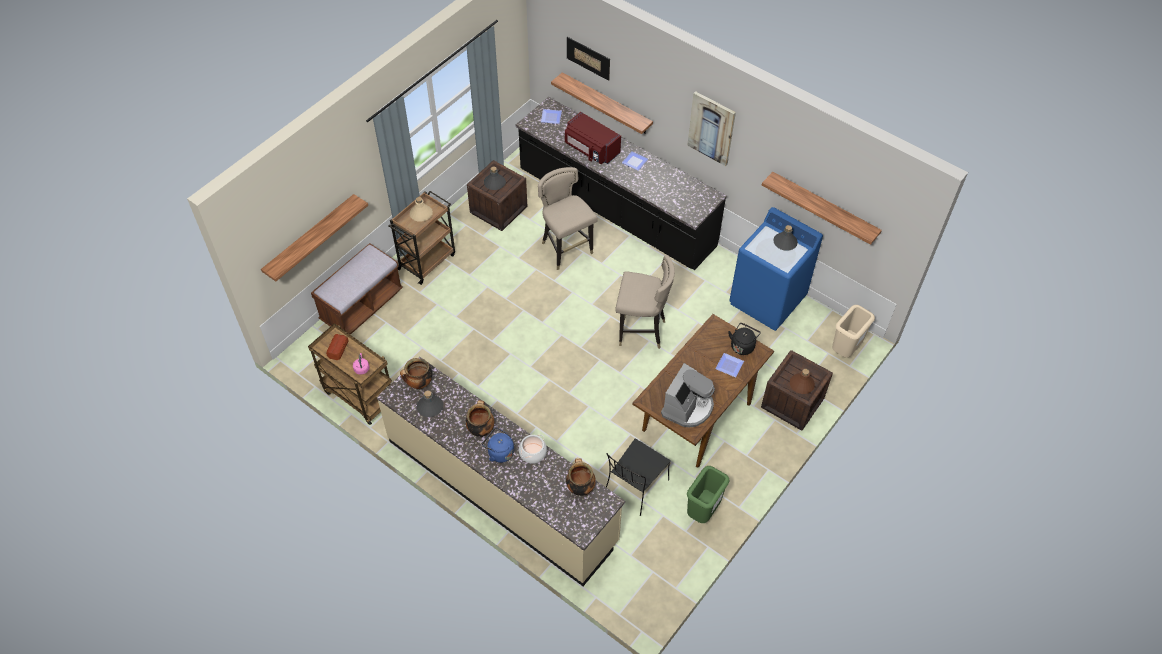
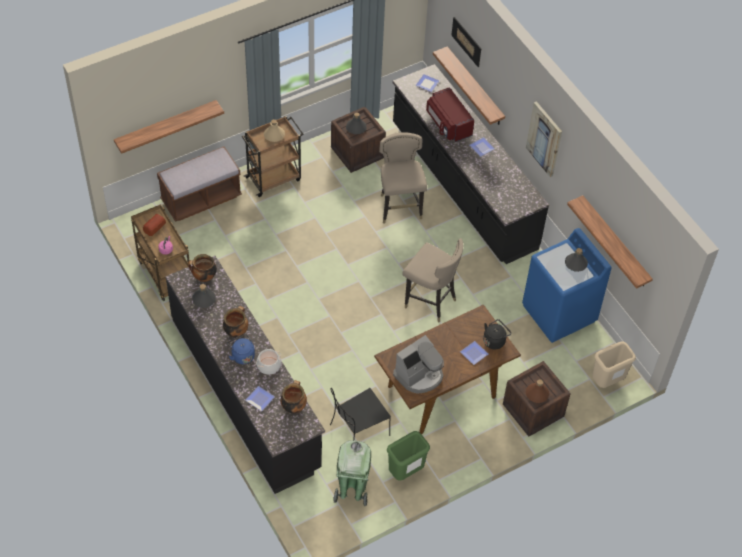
camera: 20 degrees right, 0 degrees up
beige counter [377,357,625,586] -> black counter [166,256,325,494]
none -> plate [245,386,275,411]
none -> green trash can [333,440,371,507]

